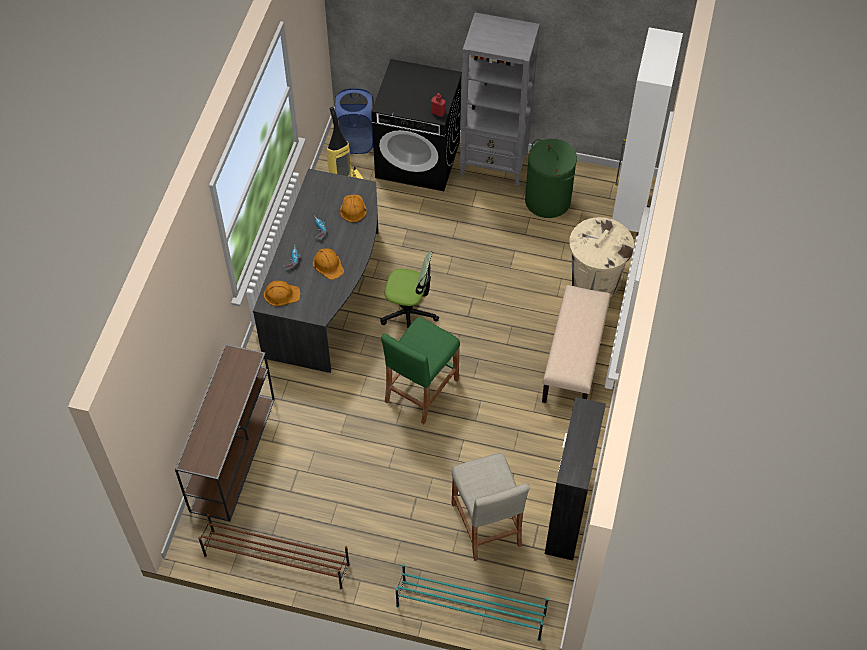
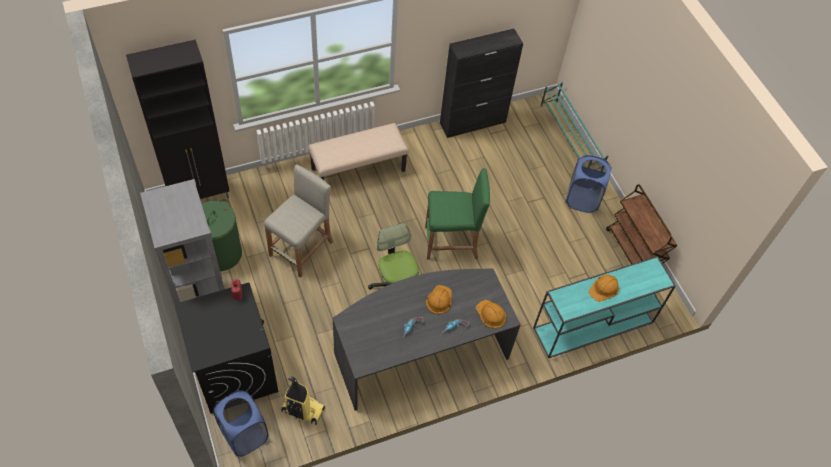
camera: 130 degrees left, 0 degrees up
brown console table [175,344,275,522] -> turquoise console table [533,256,676,359]
brown shoe rack [198,514,350,589] -> brown cart [606,184,677,264]
orange hard hat [340,195,367,222] -> orange hard hat moved to [589,275,619,302]
beige stool [452,453,530,561] -> beige stool moved to [264,164,333,277]
beige trash can [569,217,634,297] -> none
white cabinet [612,27,683,236] -> black cabinet [126,40,230,199]
none -> blue laundry basket [566,155,612,213]

